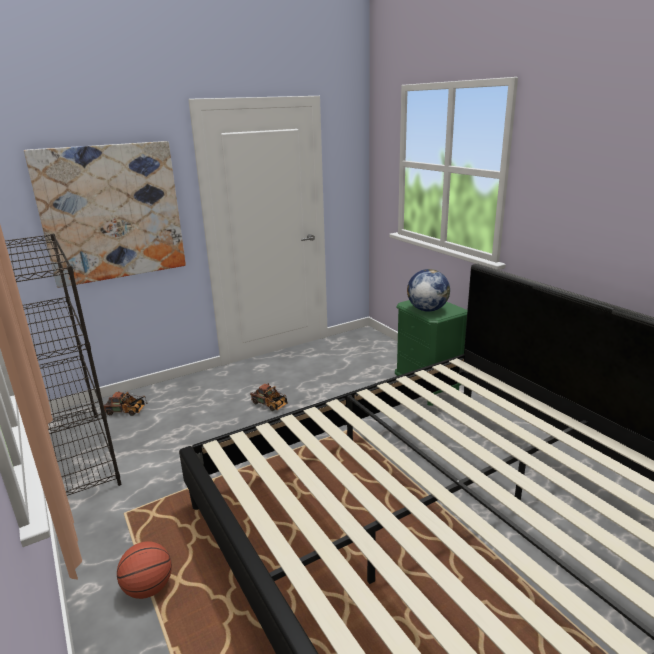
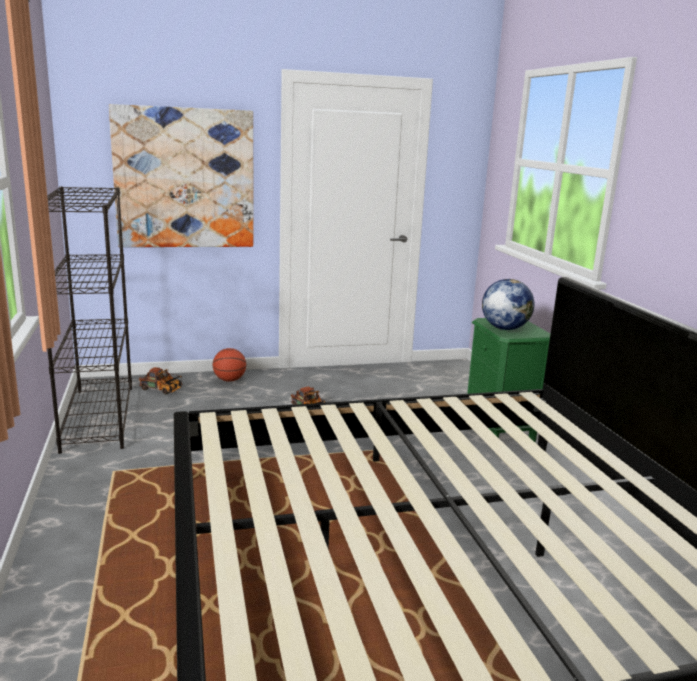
camera: 15 degrees right, 5 degrees down
basketball [117,541,172,599] -> basketball moved to [213,348,246,382]

